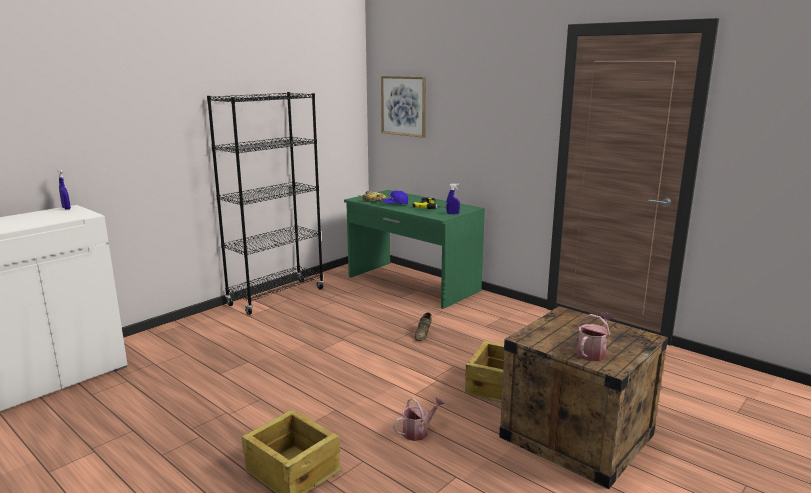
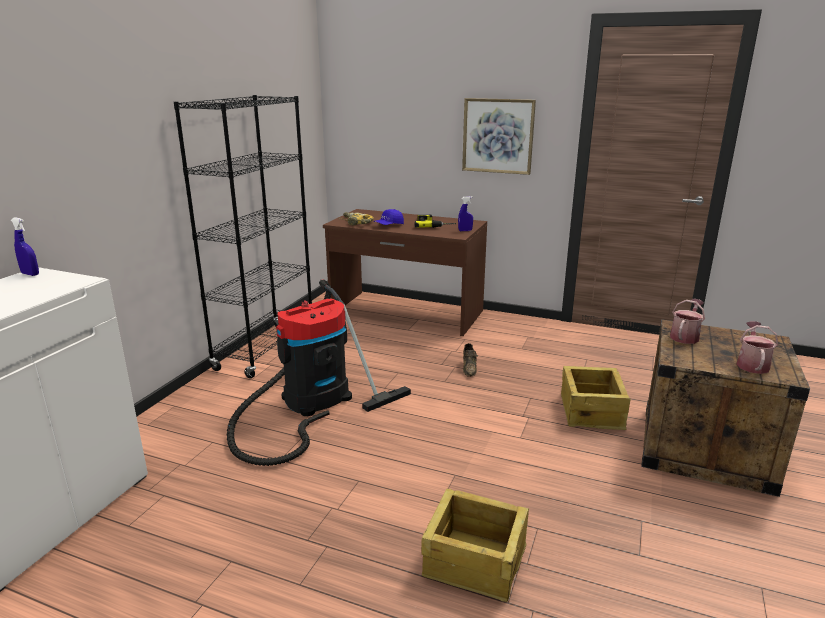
camera: 20 degrees left, 5 degrees up
green desk [344,190,485,309] -> brown desk [323,209,487,336]
picture [381,76,426,138] -> picture moved to [462,98,536,175]
watering can [393,397,445,441] -> watering can moved to [670,299,705,344]
none -> vacuum cleaner [227,279,411,466]

